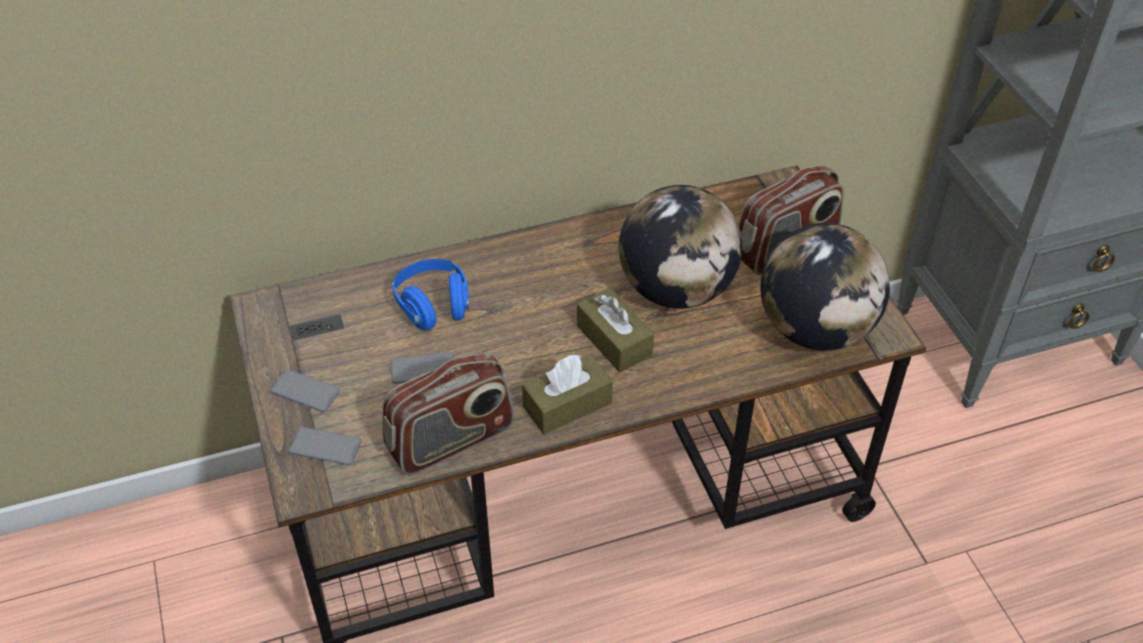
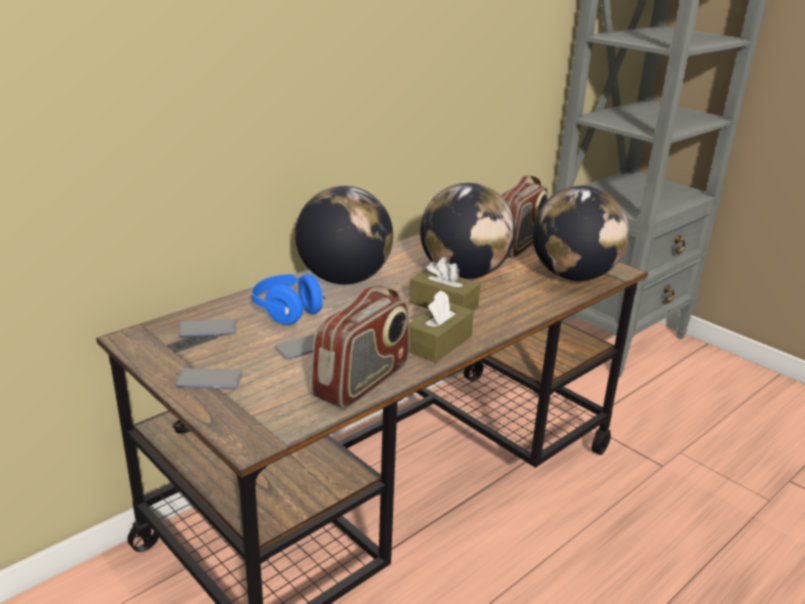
camera: 25 degrees left, 20 degrees down
phone [288,427,362,465] -> phone moved to [179,319,236,337]
none -> globe [295,186,393,284]

